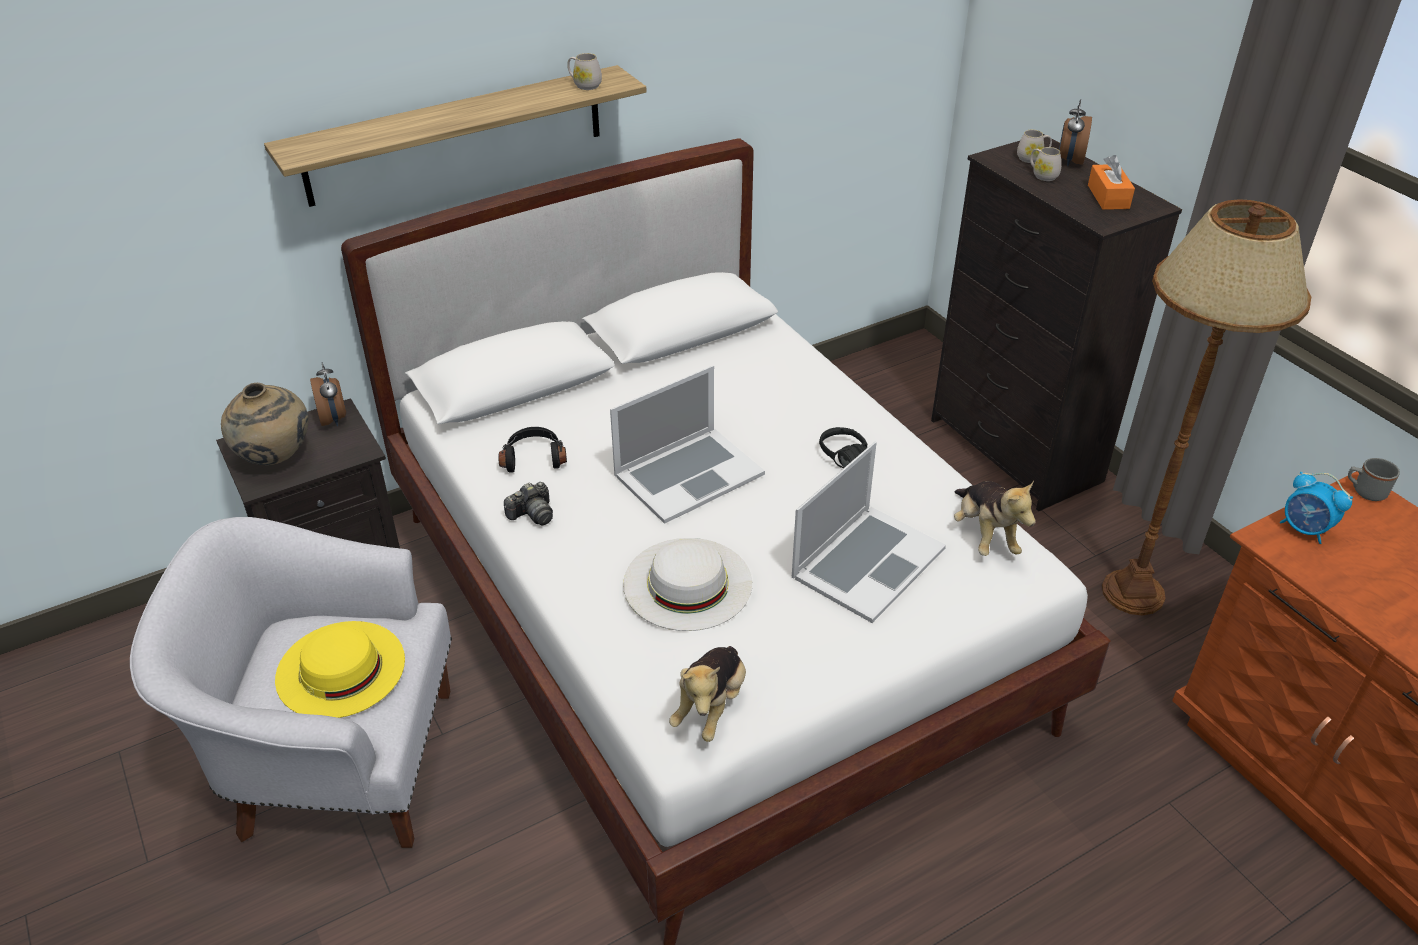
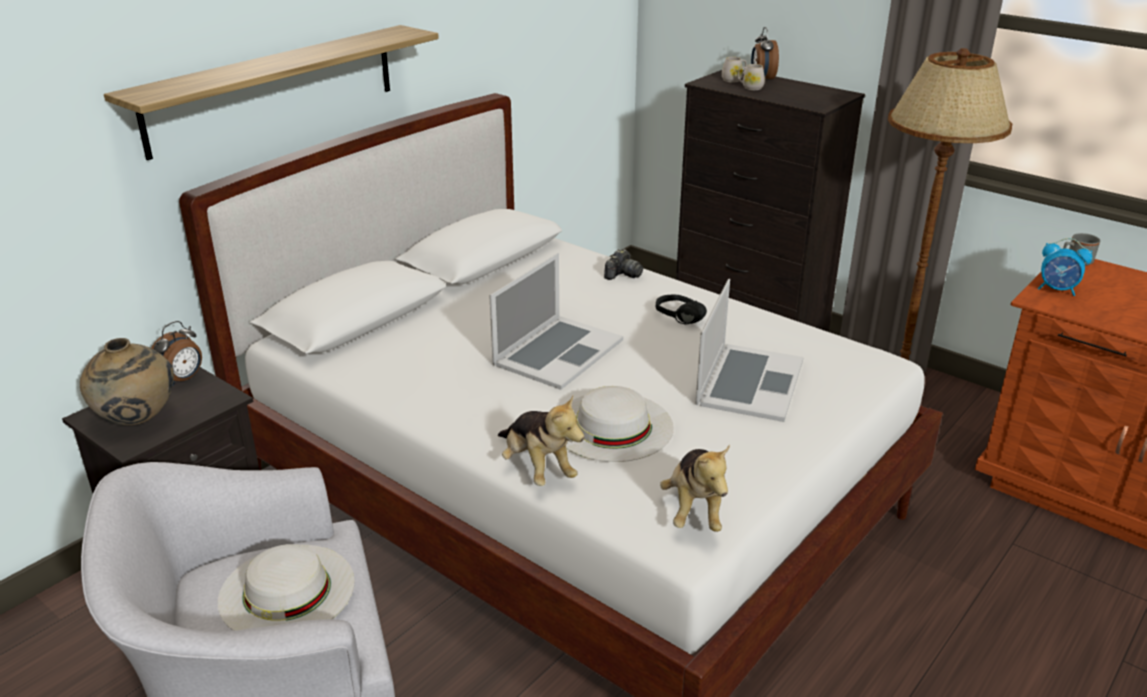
camera: 20 degrees left, 10 degrees down
yellow hat [275,621,405,718] -> white hat [218,544,355,631]
alarm clock [310,363,346,426] -> alarm clock turned 75 degrees clockwise [151,321,202,386]
black headphones [498,427,567,473] -> none
camera [504,482,553,526] -> camera moved to [604,249,643,280]
white mug [567,53,602,90] -> none
plush toy [954,481,1035,556] -> plush toy moved to [498,395,584,486]
orange tissue box [1088,155,1135,210] -> none

